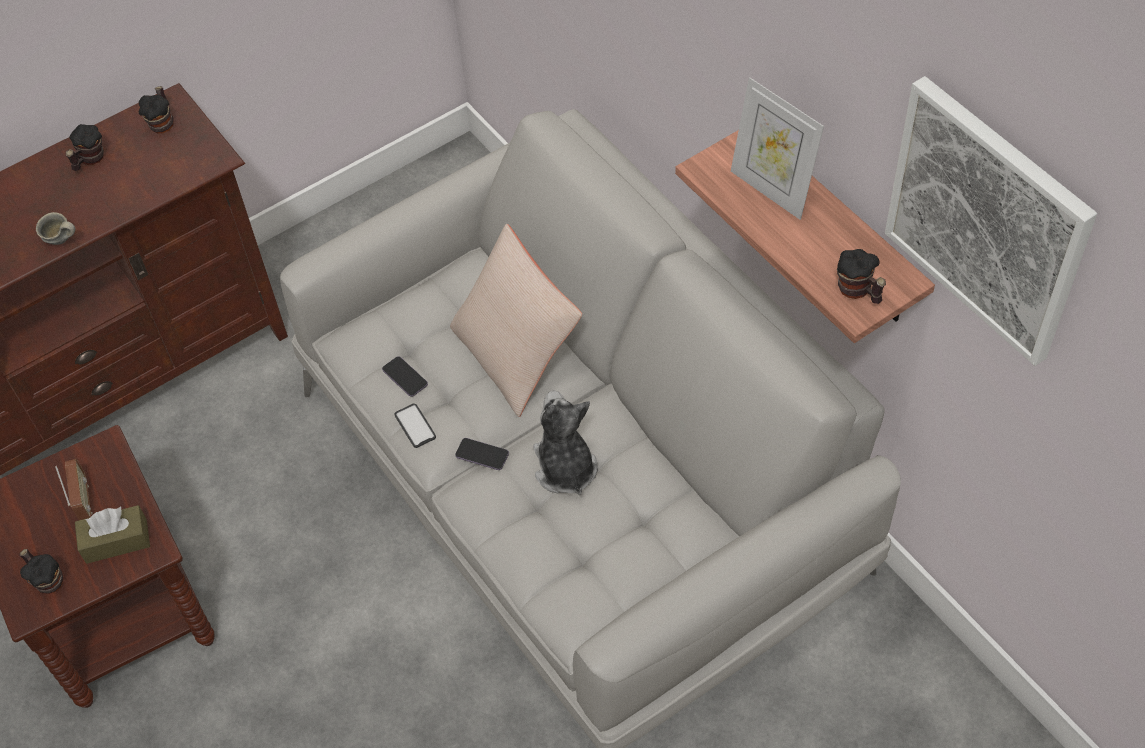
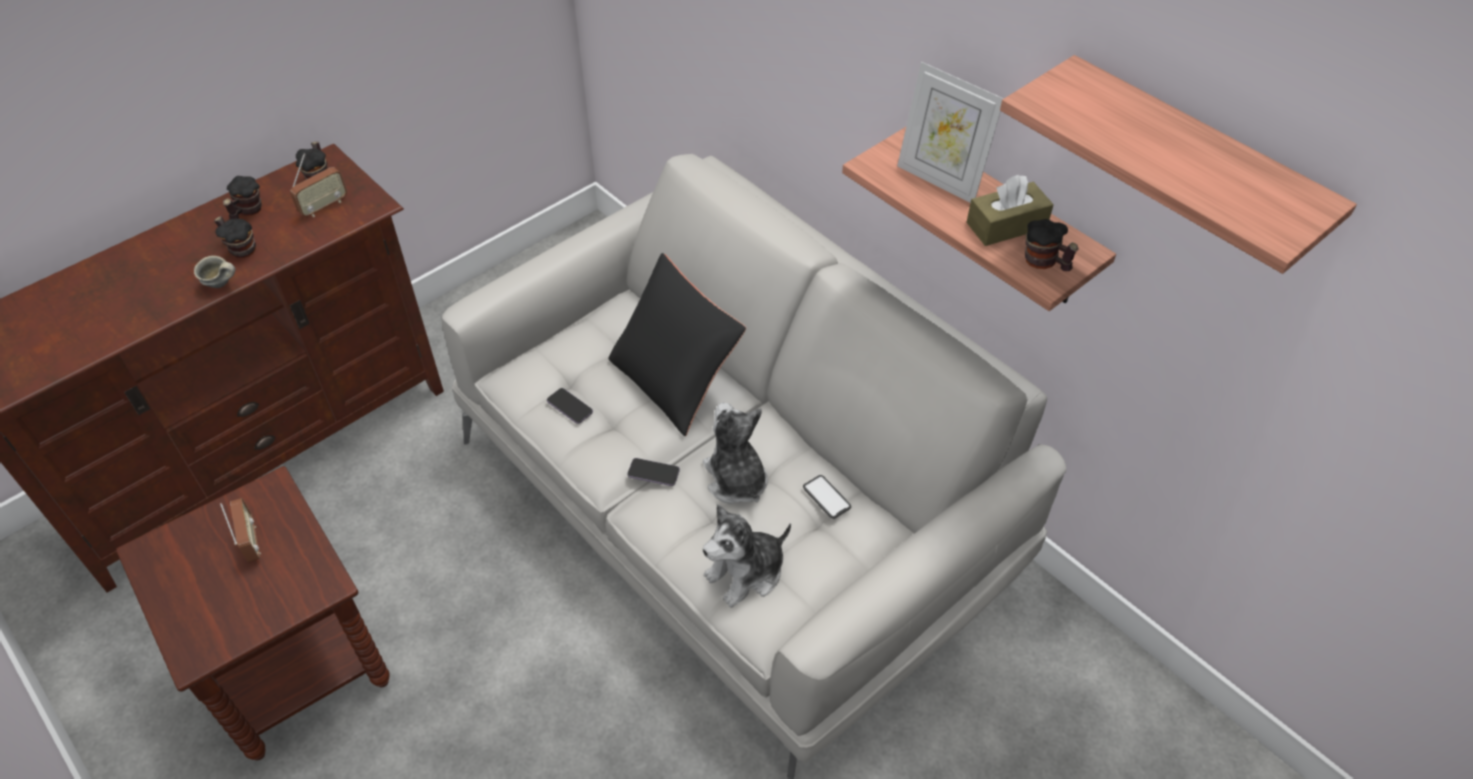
camera: 10 degrees left, 5 degrees down
mug [20,549,63,594] -> mug moved to [214,216,256,258]
brown tissue box [75,505,150,564] -> brown tissue box moved to [966,175,1054,246]
phone [395,404,436,448] -> phone moved to [803,475,851,519]
beige pillow [450,224,582,417] -> black pillow [609,253,746,436]
picture [885,76,1097,366] -> shelf [1000,55,1357,274]
none -> radio [290,154,347,217]
none -> plush toy [703,504,791,608]

